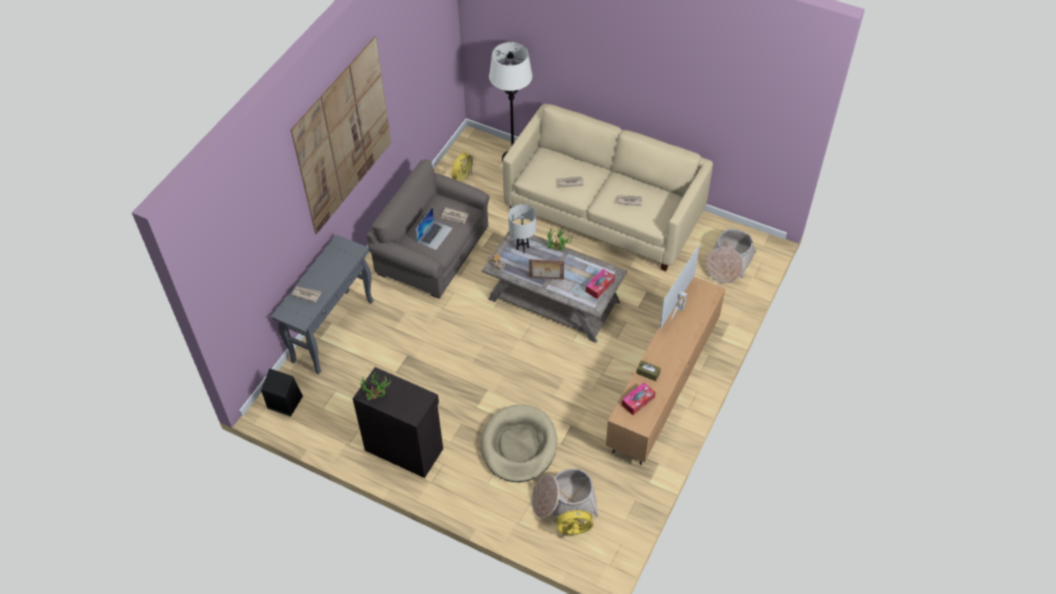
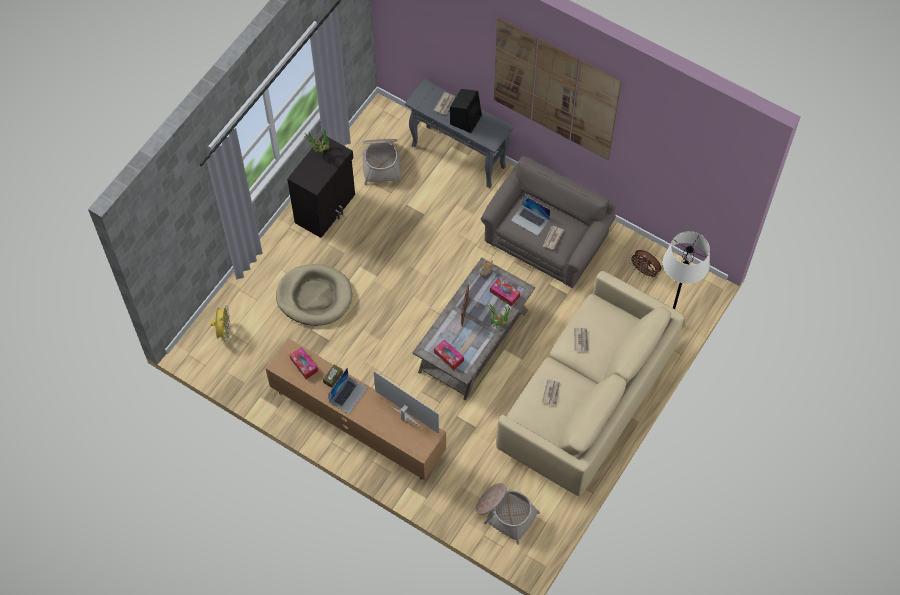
camera: 95 degrees right, 10 degrees up
black speaker [261,368,303,417] -> black speaker moved to [450,89,482,133]
yellow fan [451,152,475,182] -> brown fan [629,250,661,279]
white table lamp [508,204,536,253] -> tissue box [490,278,520,307]
basket [531,468,599,523] -> basket moved to [362,139,401,185]
none -> laptop [328,368,368,414]

